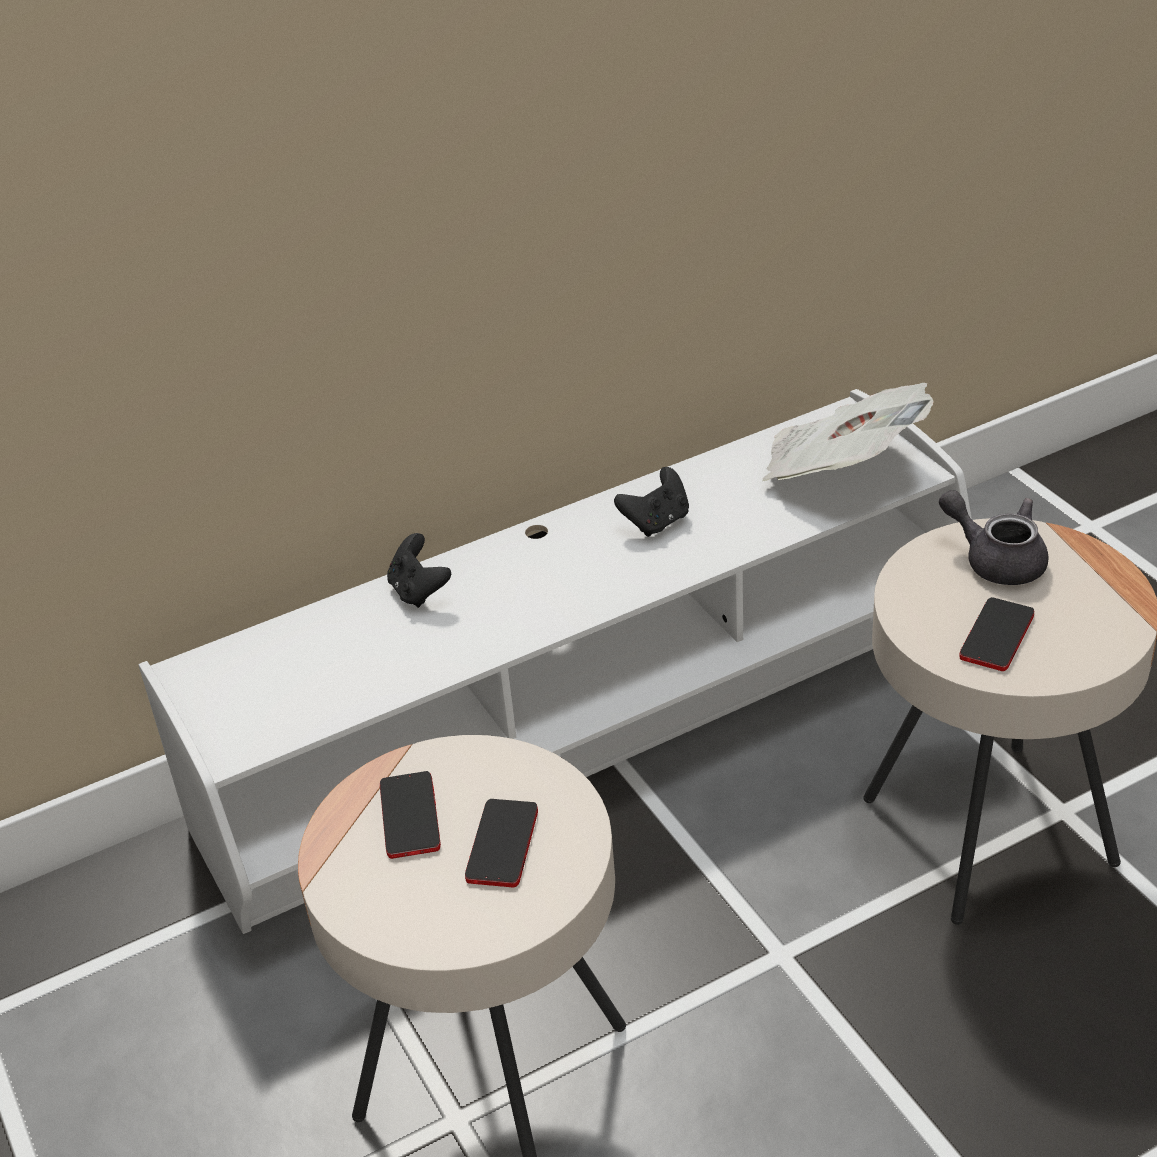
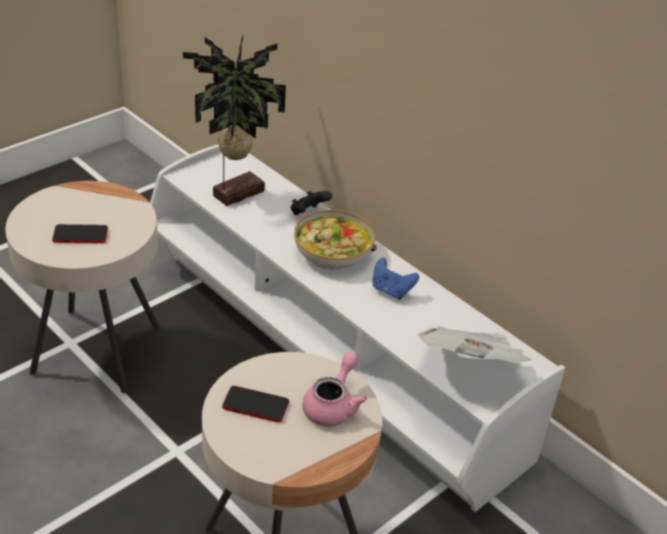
camera: 70 degrees right, 0 degrees up
phone [380,771,441,859] -> none
black game controller [614,467,689,537] -> blue game controller [372,258,419,300]
grey teapot [939,490,1049,585] -> pink teapot [302,352,367,426]
none -> potted plant [183,35,286,207]
none -> bowl [294,210,375,270]

